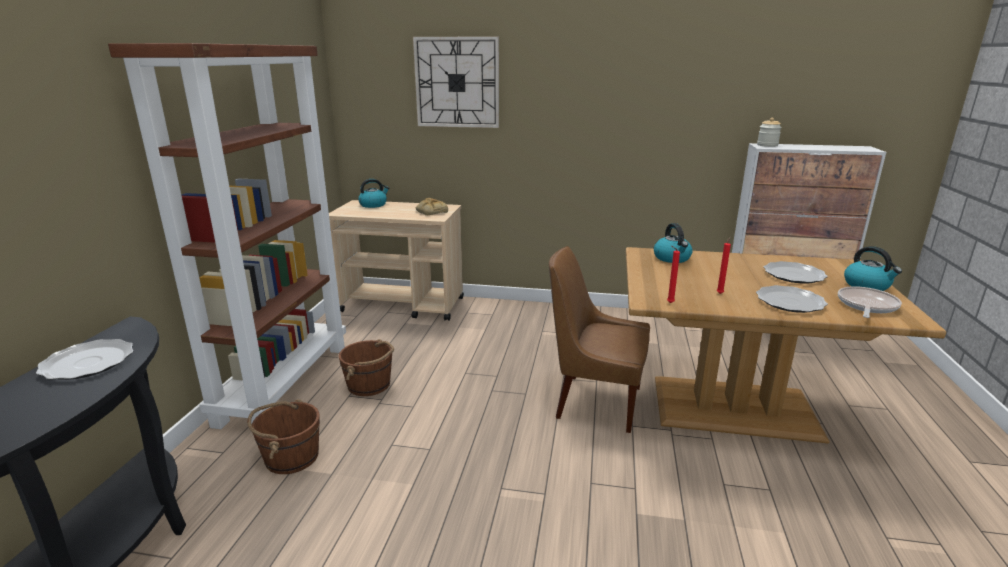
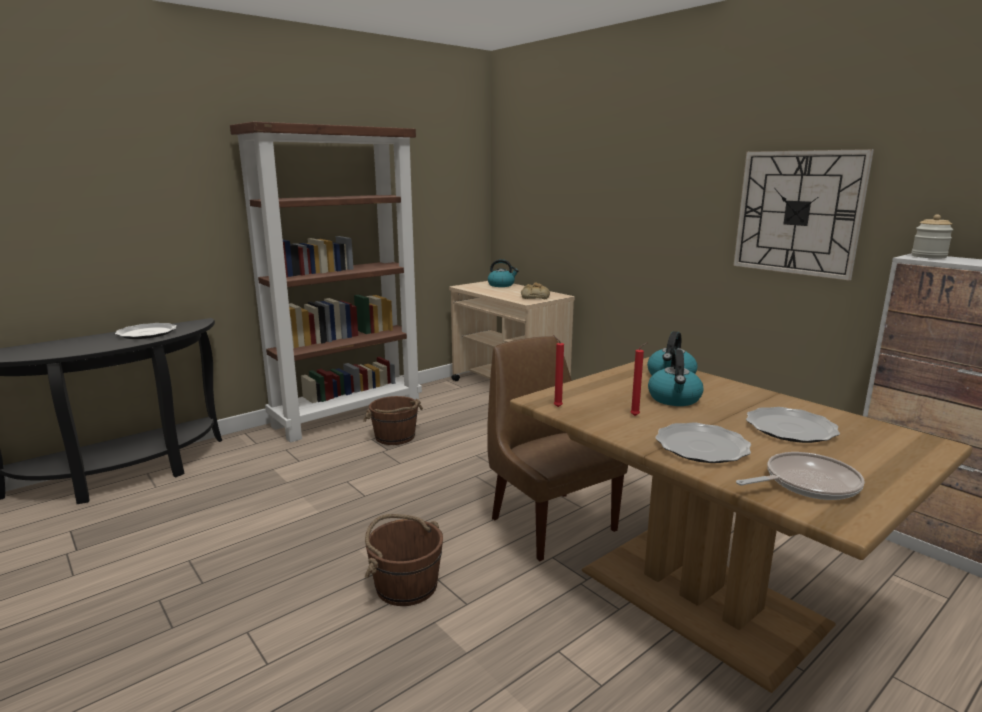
camera: 40 degrees right, 5 degrees down
brown bucket [247,399,320,474] -> brown bucket moved to [365,514,443,606]
wall clock [413,36,499,128] -> wall clock moved to [733,149,874,280]
kettle [844,246,902,291] -> kettle moved to [648,349,703,406]

